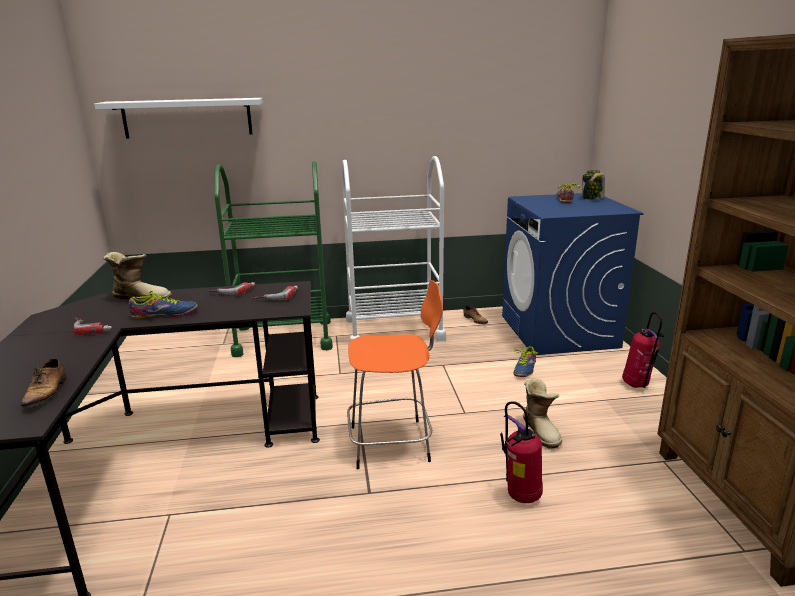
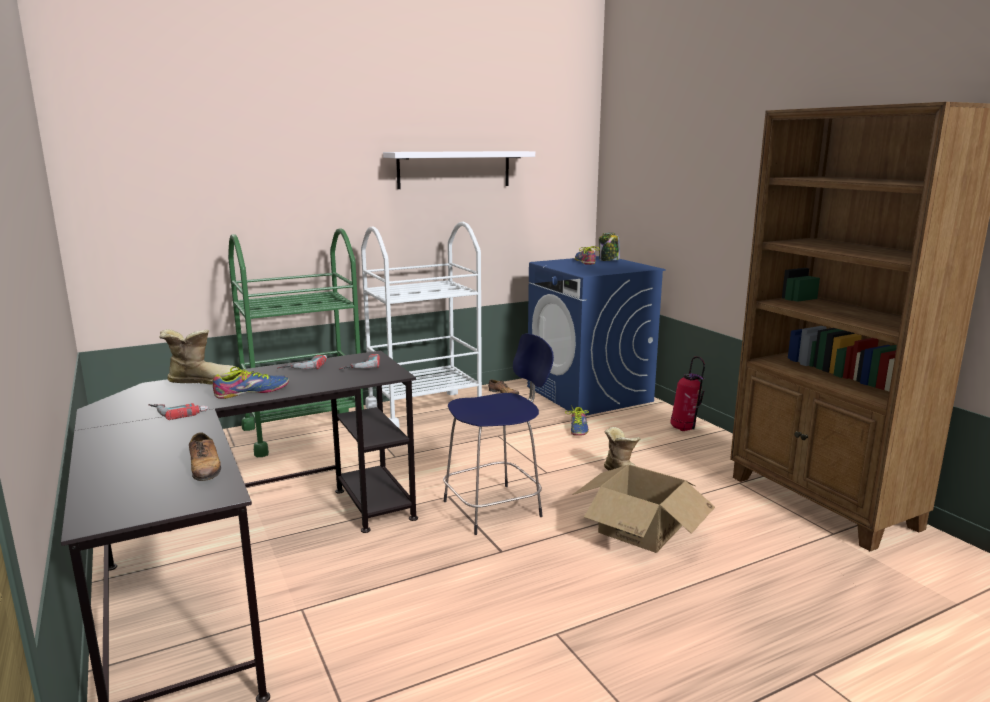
camera: 20 degrees left, 5 degrees down
white shelf [94,98,263,138] -> white shelf moved to [383,151,535,189]
orange stool [347,280,443,470] -> blue stool [443,333,554,535]
fire extinguisher [500,401,543,503] -> cardboard box [572,464,715,553]

